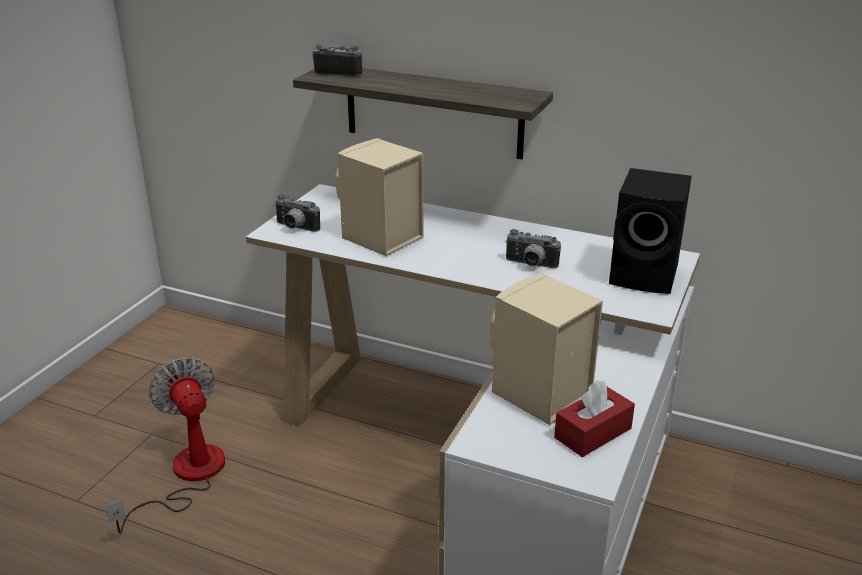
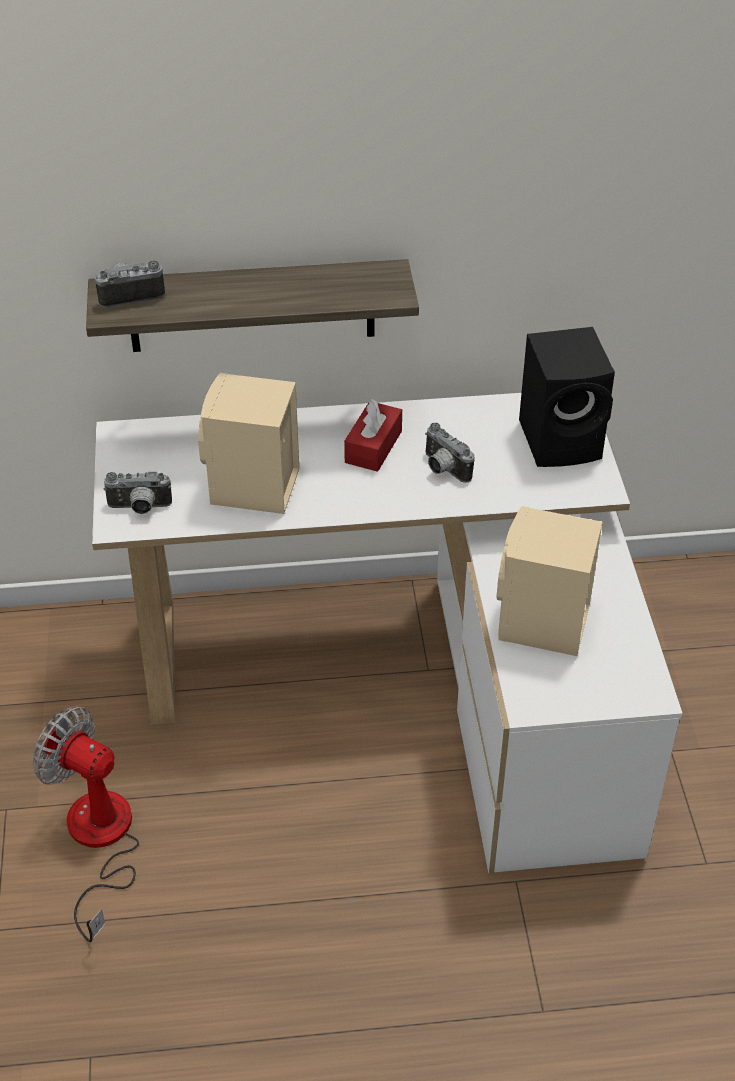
camera: 30 degrees left, 15 degrees up
camera [505,229,561,268] -> camera turned 60 degrees clockwise [425,423,475,483]
red tissue box [554,380,635,457] -> red tissue box moved to [344,399,402,472]

